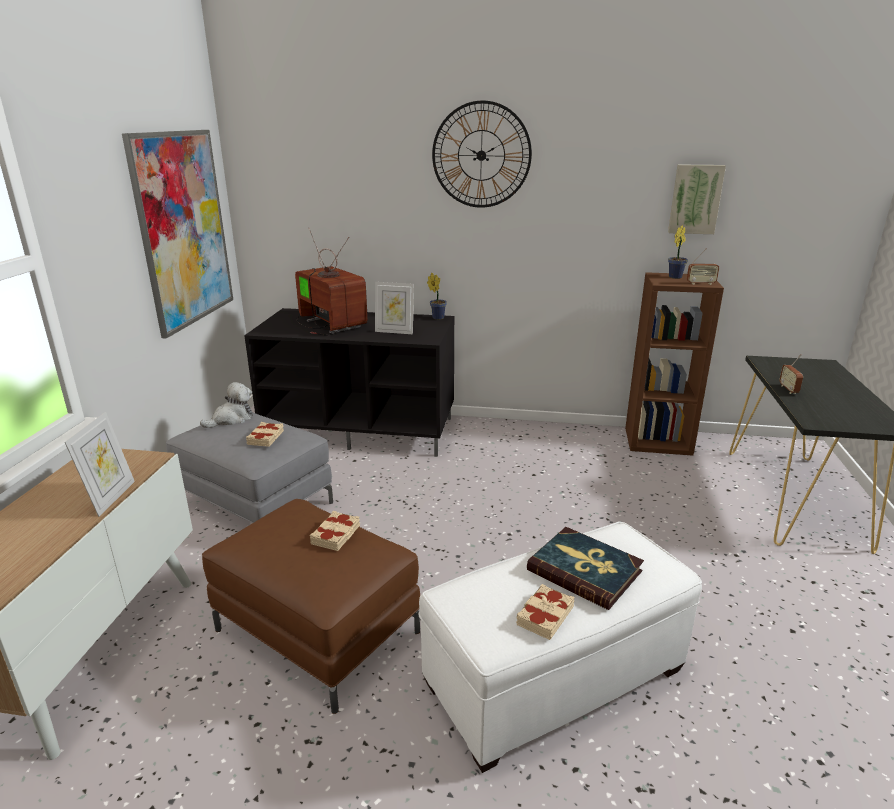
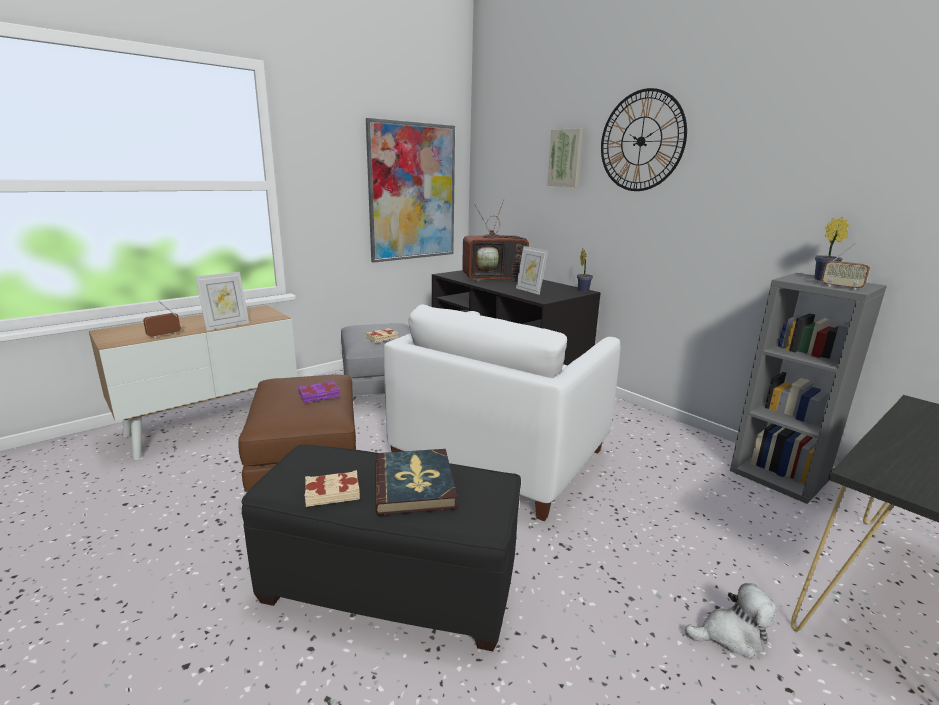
camera: 40 degrees right, 5 degrees down
plush toy [200,382,253,428] -> plush toy moved to [685,583,777,659]
television [295,228,368,335] -> television turned 75 degrees clockwise [462,199,529,282]
beige book [310,511,360,551] -> purple book [298,381,340,403]
white ottoman [419,521,702,773] -> black ottoman [242,444,521,651]
brown bookcase [625,272,724,456] -> grey bookcase [730,273,887,504]
picture [668,164,726,234] -> picture moved to [547,128,584,187]
radio [779,354,803,394] -> radio moved to [143,301,181,338]
none -> white armchair [384,304,620,521]

